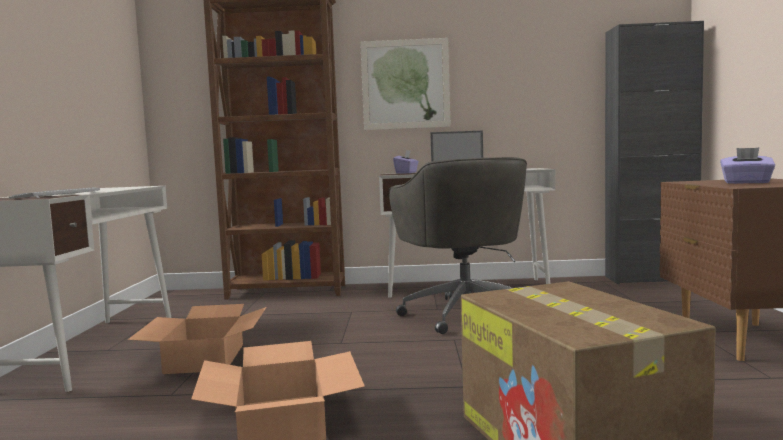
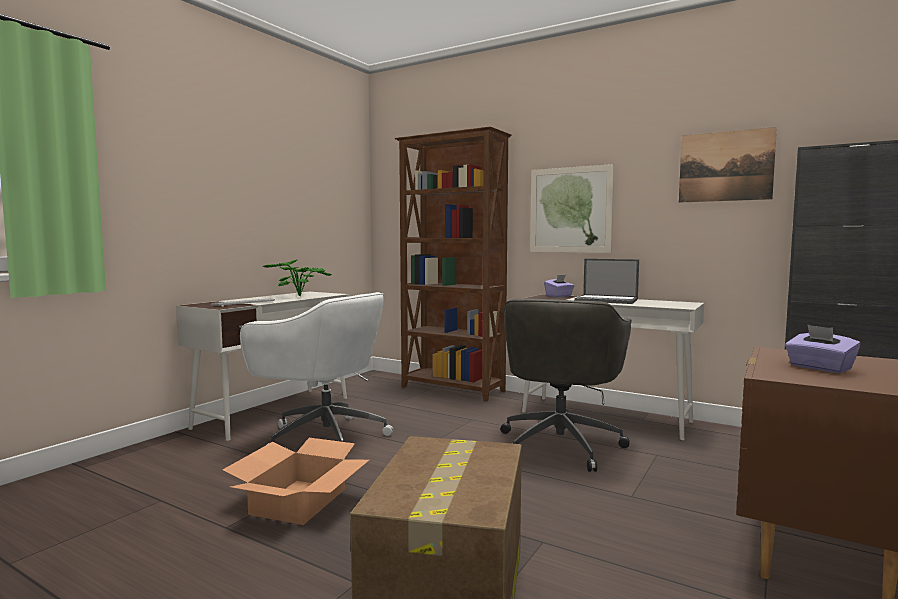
camera: 30 degrees right, 0 degrees up
cardboard box [128,304,266,374] -> white office chair [240,292,393,459]
none -> potted plant [263,260,331,296]
none -> picture [679,127,777,203]

